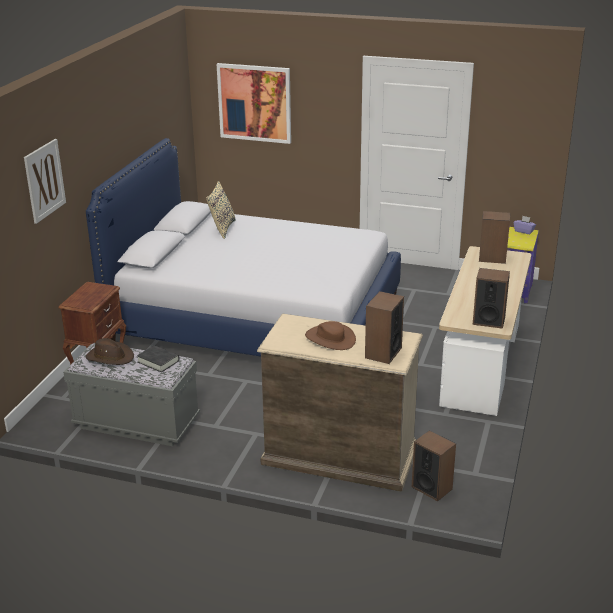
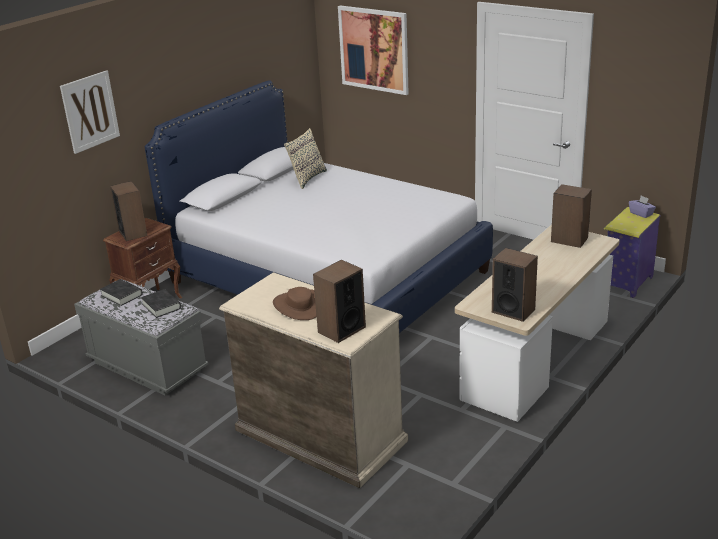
camera: 20 degrees right, 0 degrees up
brown hat [86,338,134,365] -> black book [100,279,143,306]
speaker [412,430,456,501] -> speaker moved to [110,181,147,241]

